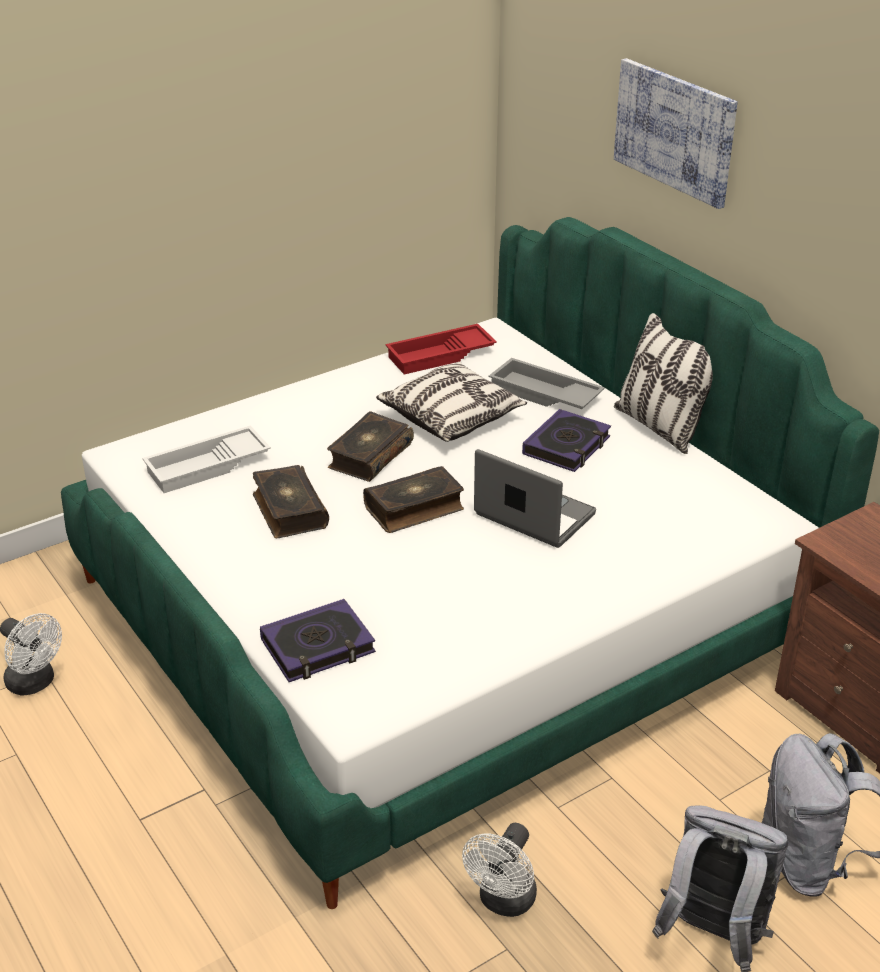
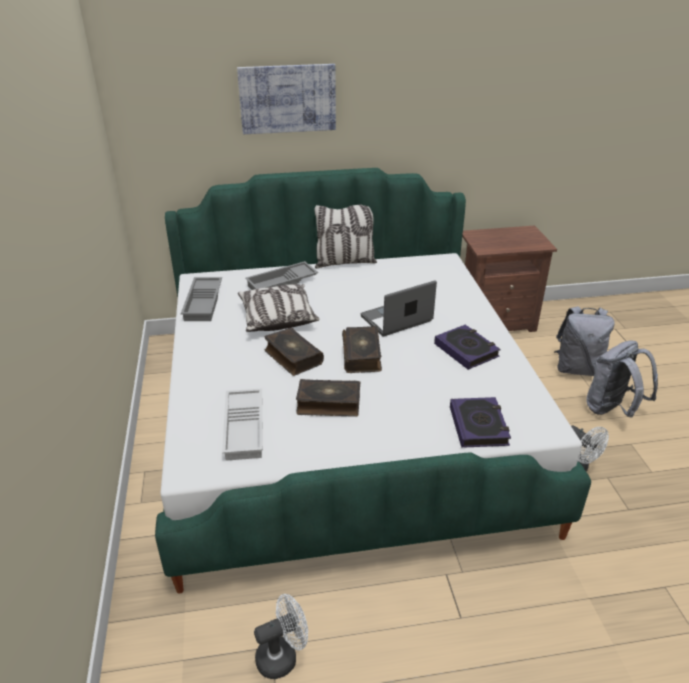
camera: 65 degrees left, 0 degrees up
red tray [385,324,497,374] -> grey tray [181,277,222,321]
book [522,409,611,472] -> book moved to [434,325,501,370]

